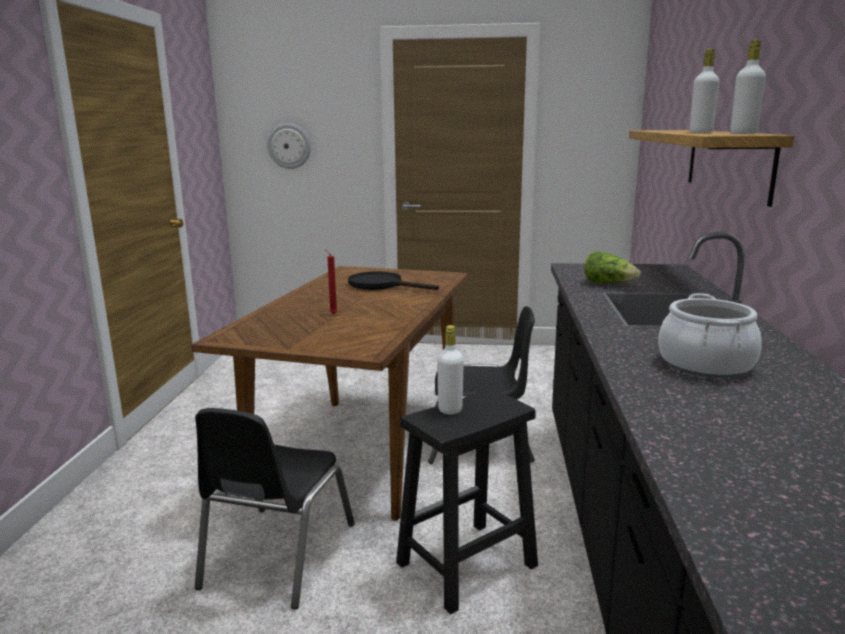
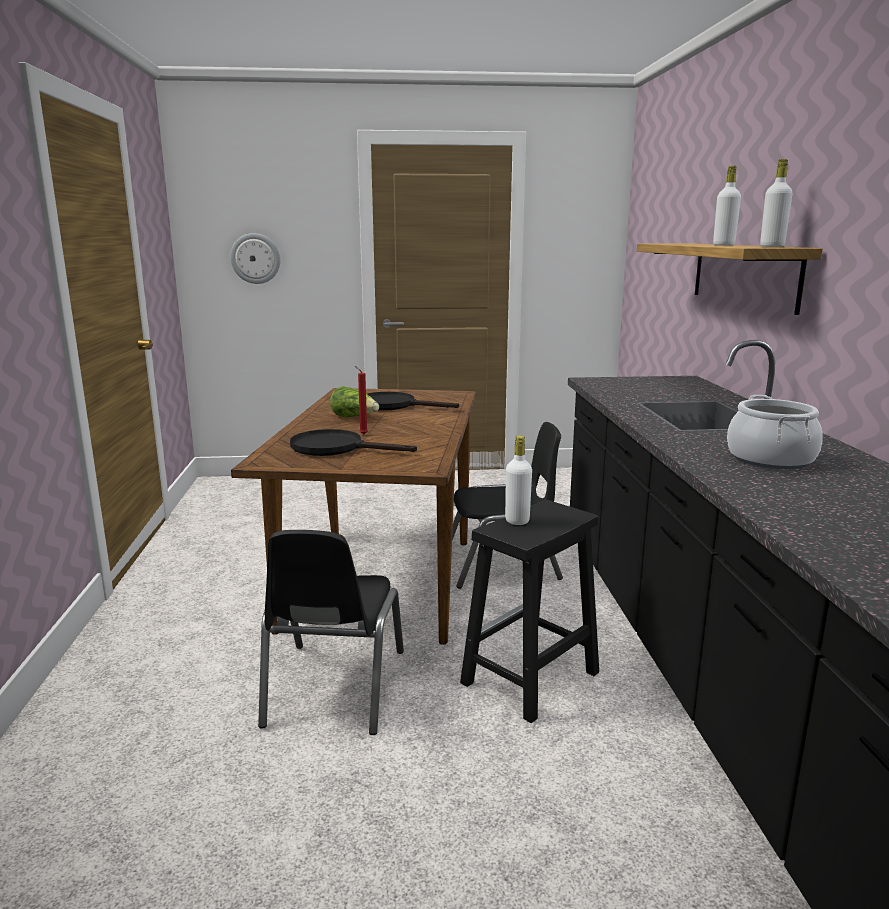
camera: 10 degrees left, 0 degrees up
lettuce [584,251,641,284] -> lettuce moved to [330,386,379,417]
none -> black frying pan [290,429,417,456]

